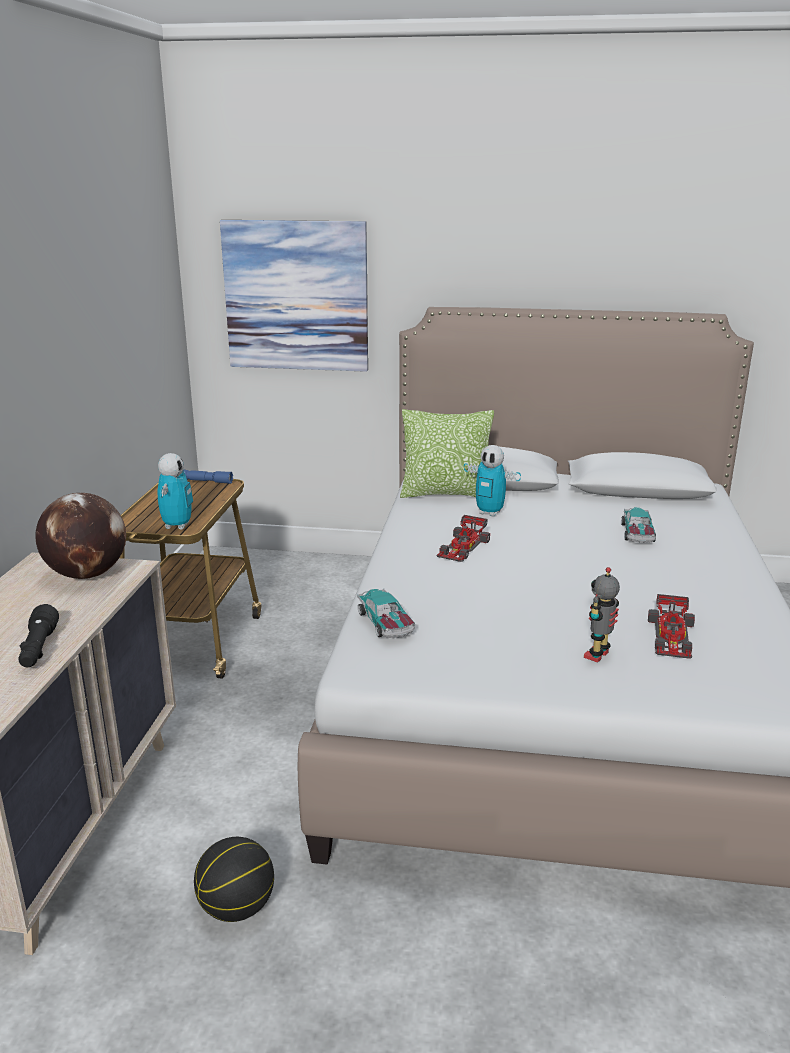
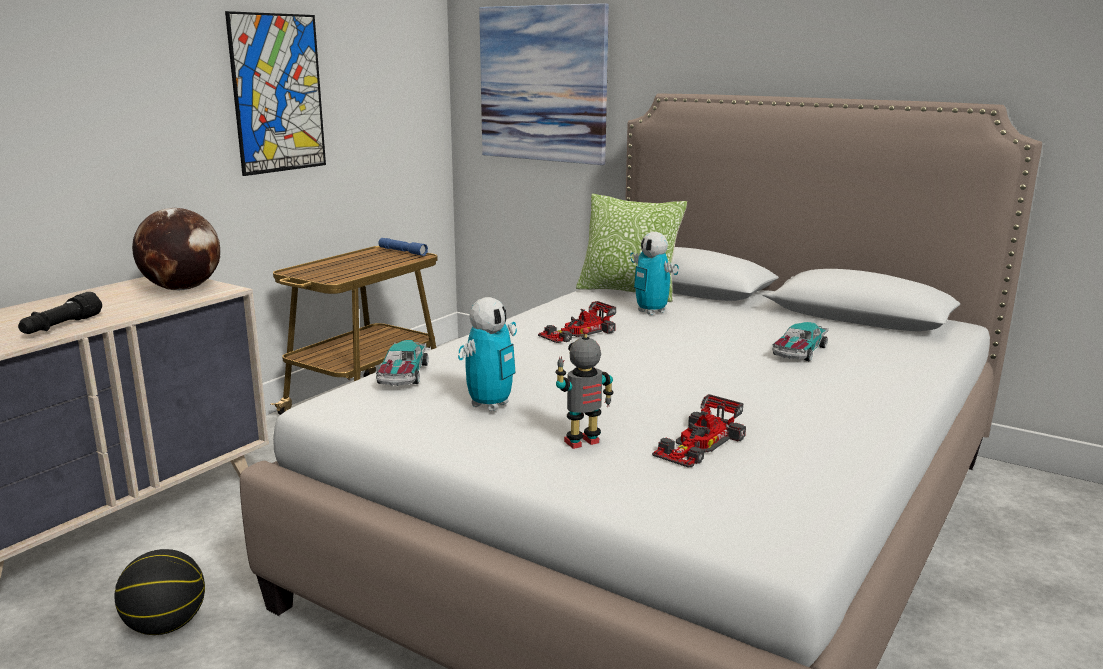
camera: 25 degrees right, 5 degrees down
toy robot [157,453,193,530] -> toy robot moved to [458,297,517,411]
none -> picture [225,11,326,176]

